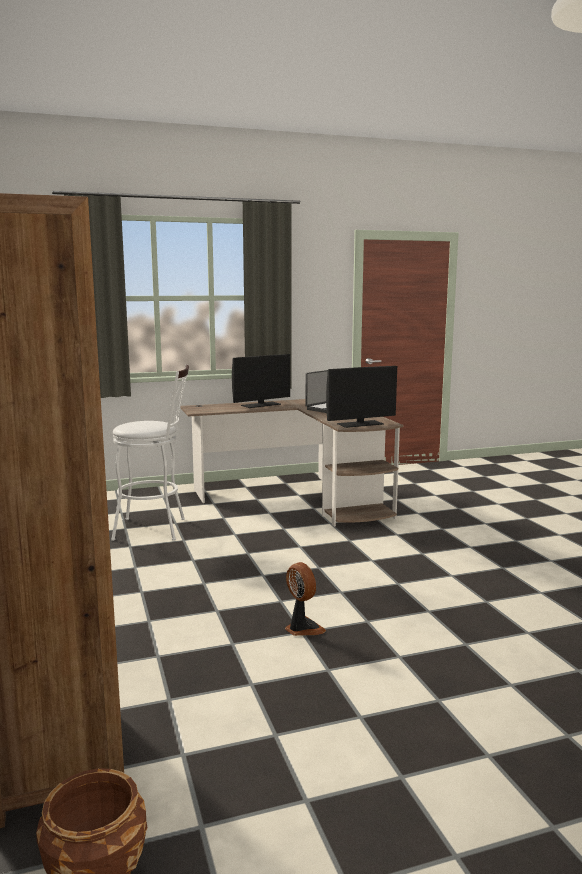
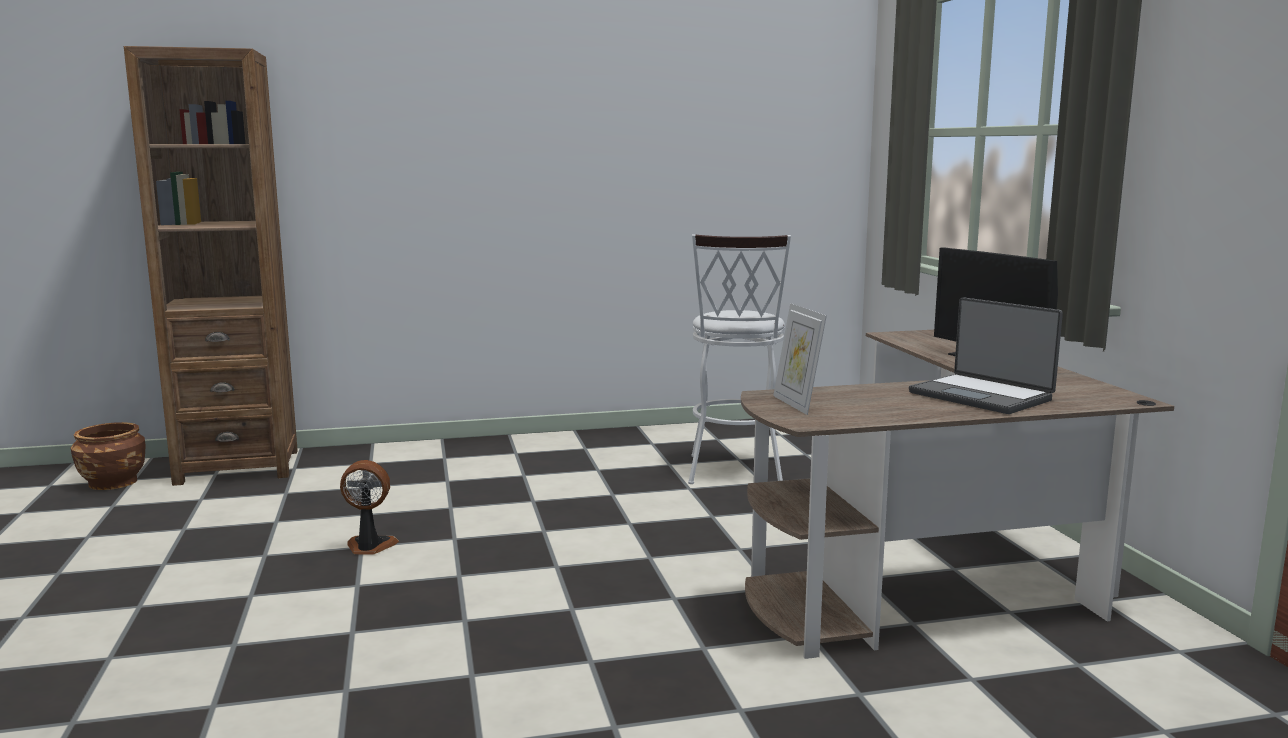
camera: 95 degrees right, 0 degrees up
fan [285,562,326,636] -> fan turned 150 degrees counterclockwise [340,460,399,554]
monitor [326,366,397,428] -> picture frame [773,303,827,415]

